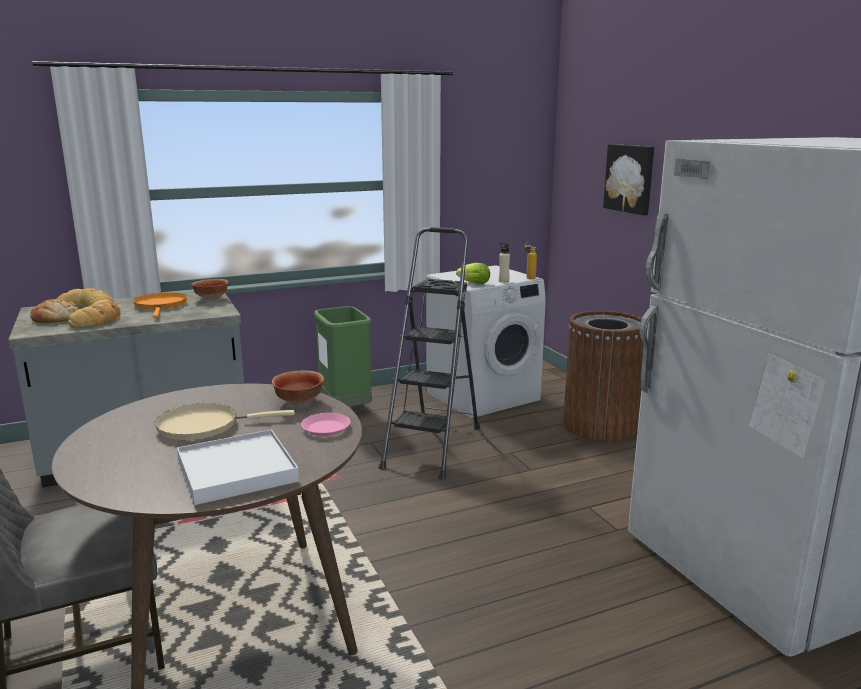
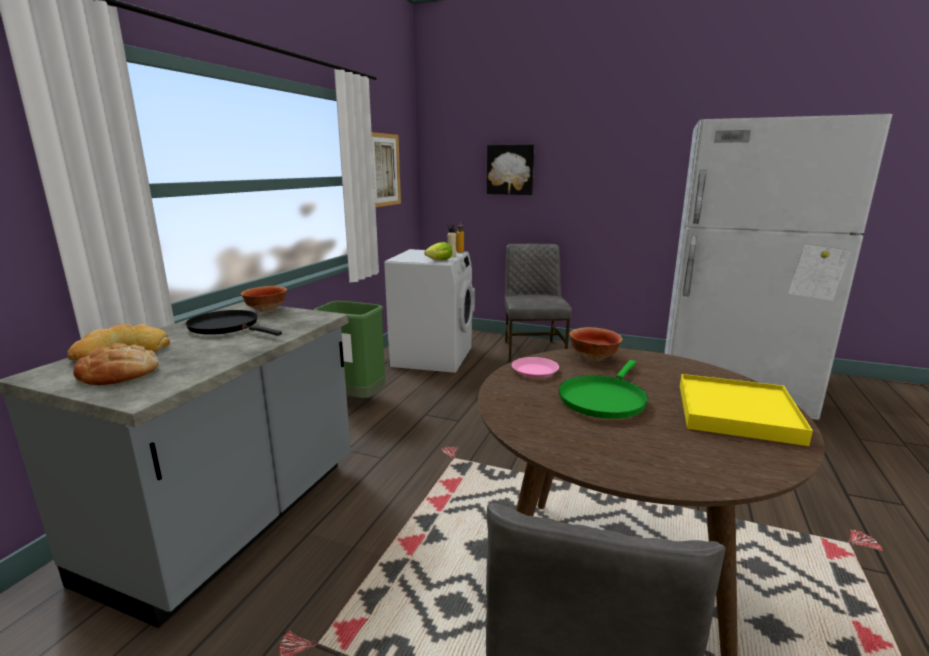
camera: 45 degrees left, 0 degrees up
bread [68,299,121,328] -> none
orange frying pan [133,292,187,318] -> black frying pan [185,310,282,336]
beige frying pan [155,403,295,440] -> green frying pan [558,360,648,419]
white tray [177,429,299,505] -> yellow tray [680,374,813,446]
pink plate [301,413,351,436] -> pink plate moved to [512,357,559,378]
step ladder [378,227,480,480] -> none
brown trash can [563,311,643,442] -> grey chair [505,244,572,363]
none -> picture [372,132,401,207]

